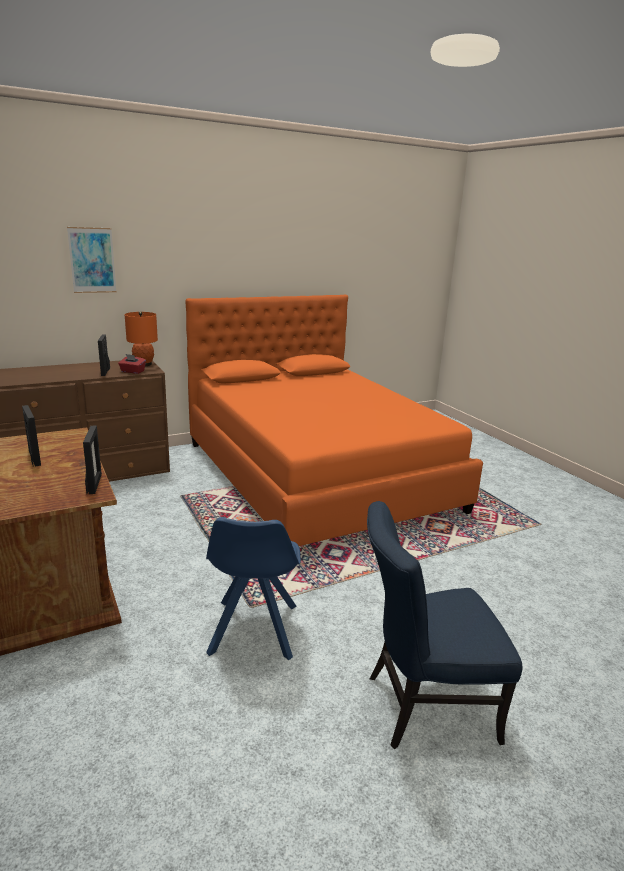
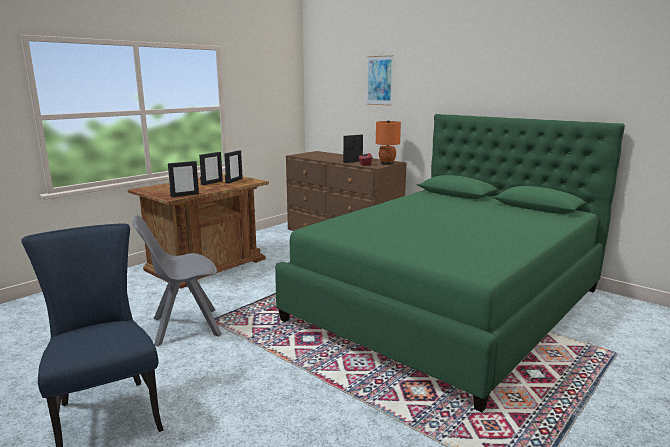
camera: 70 degrees right, 5 degrees down
orange bed [186,295,483,546] -> green bed [275,114,625,413]
blue chair [206,517,301,660] -> grey chair [132,215,222,347]
none -> picture frame [224,150,243,183]

